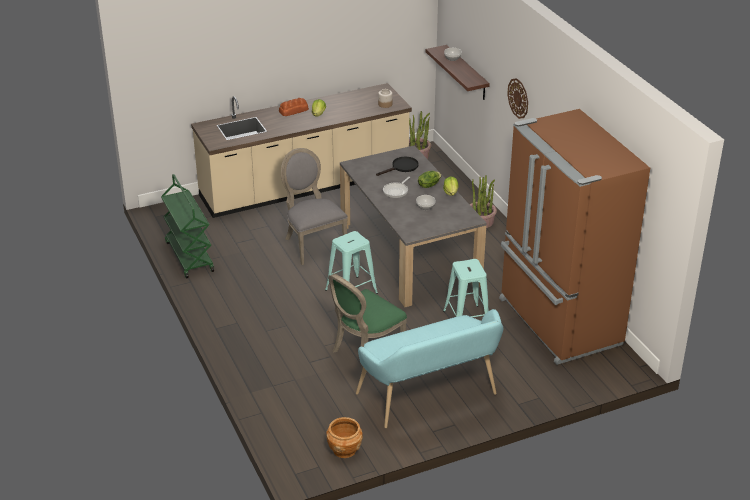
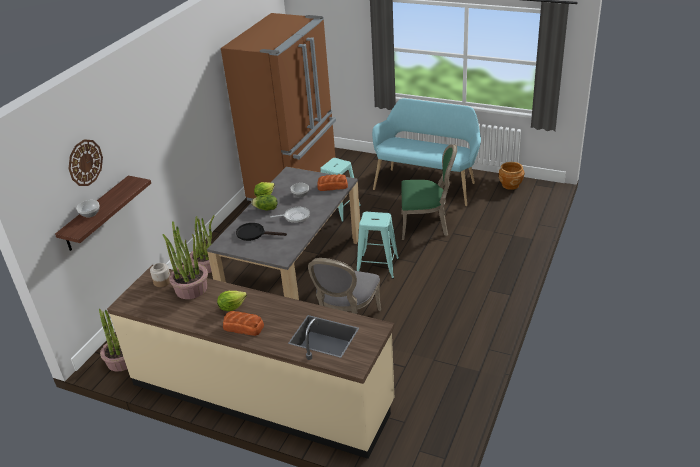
camera: 130 degrees left, 0 degrees up
green cart [161,174,214,279] -> none
wall clock [507,78,528,119] -> wall clock moved to [69,139,103,186]
none -> potted plant [163,221,208,299]
none -> bread [317,174,348,191]

